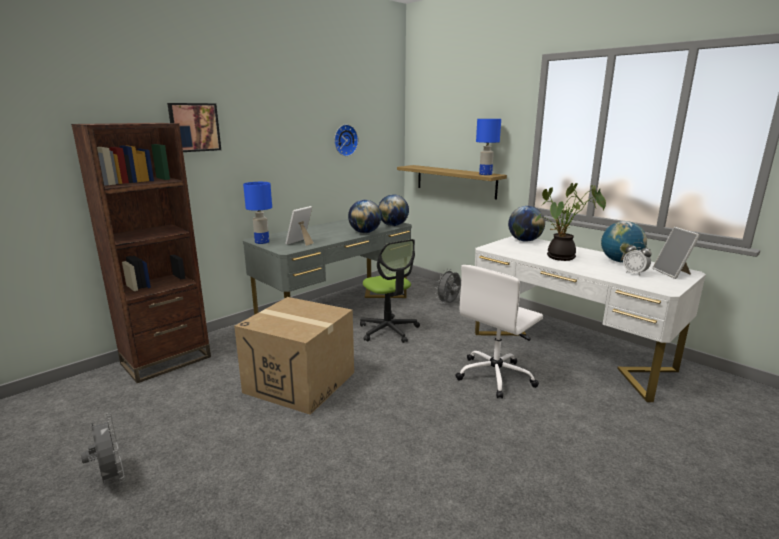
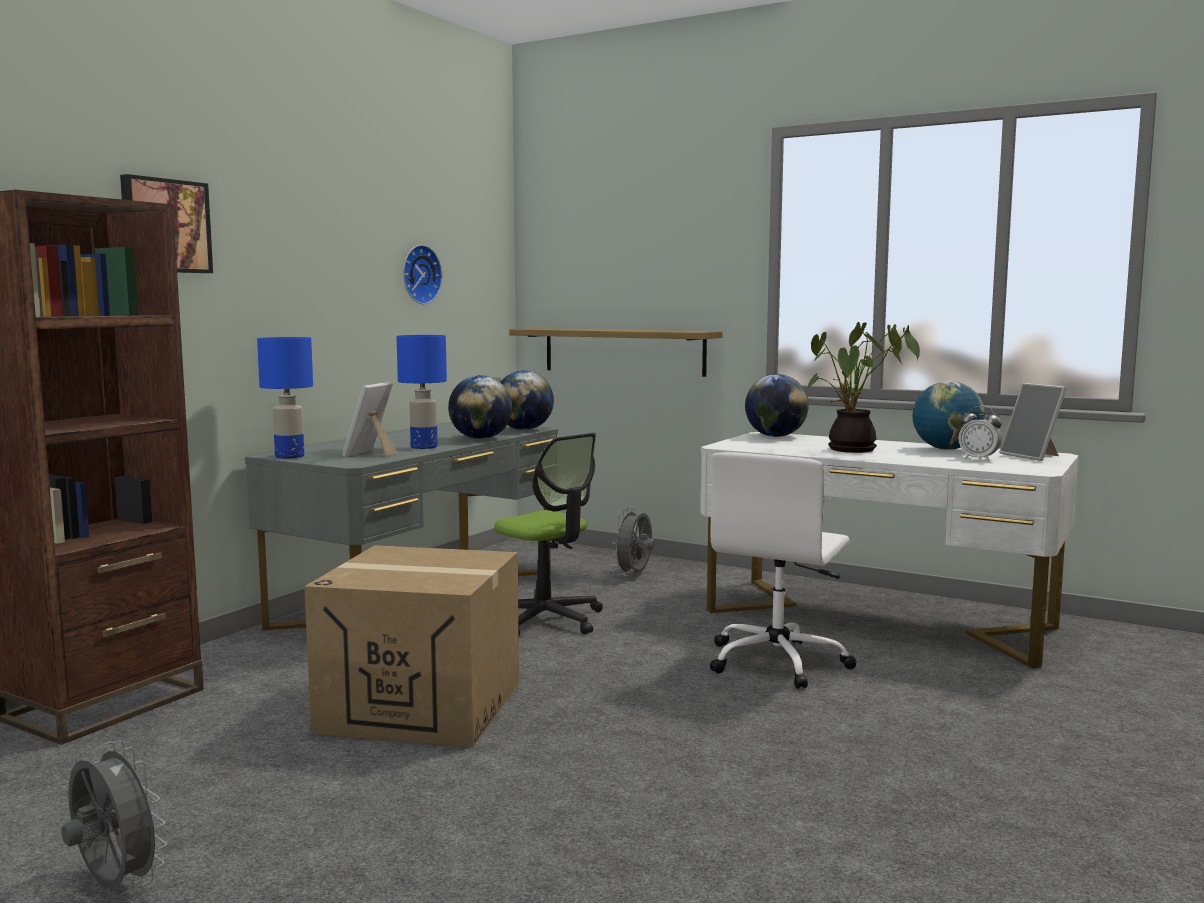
camera: 15 degrees left, 10 degrees down
blue table lamp [476,119,501,175] -> blue table lamp moved to [396,335,447,449]

